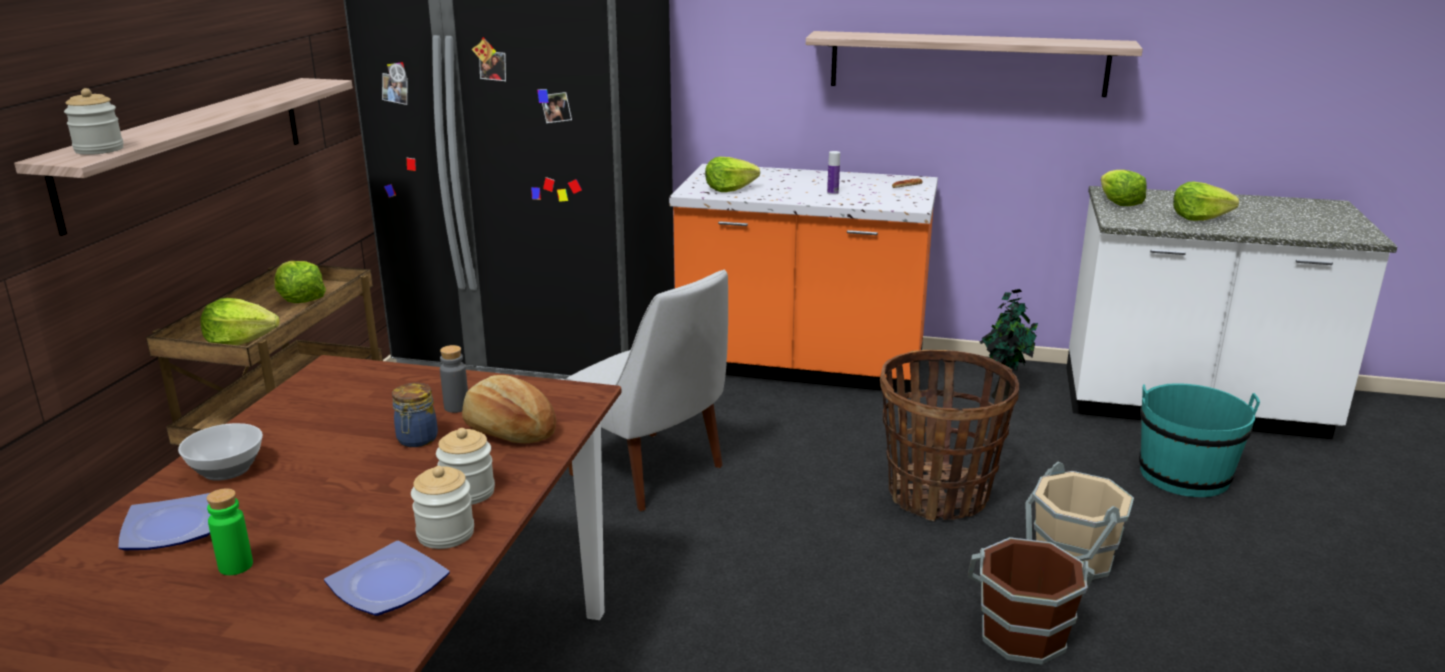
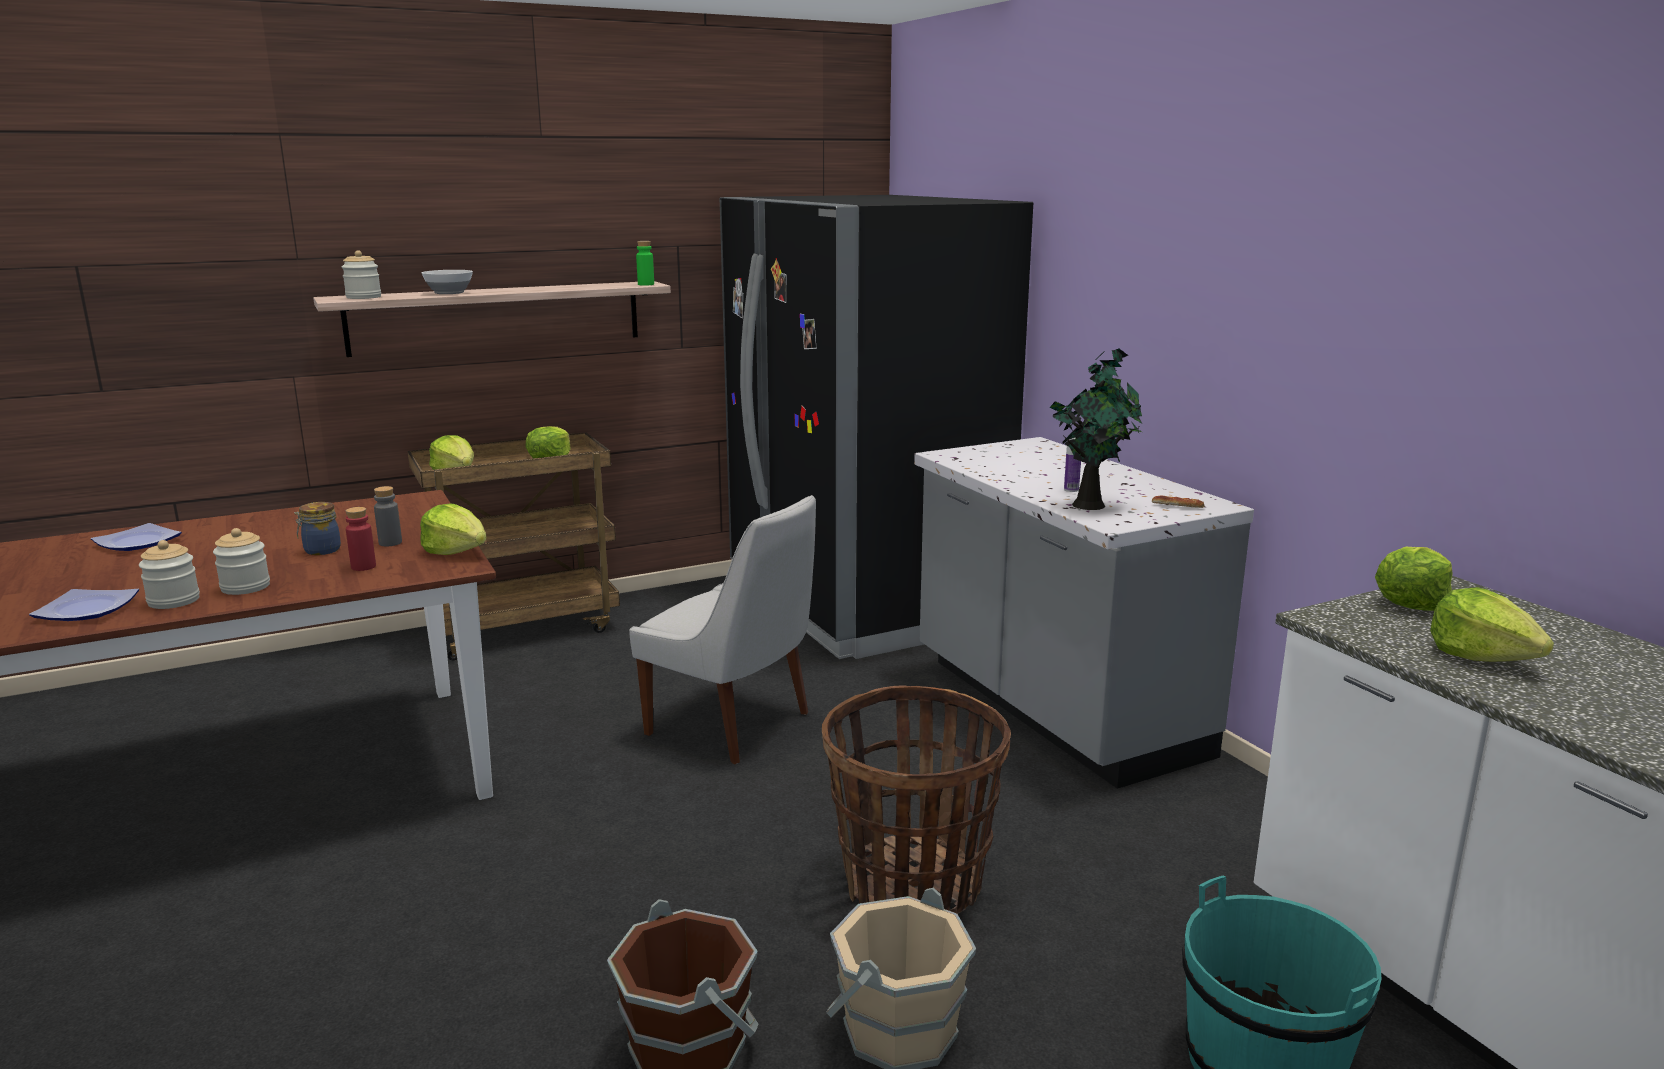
camera: 50 degrees right, 5 degrees down
bowl [178,423,263,481] -> bowl moved to [421,270,473,294]
green bottle [206,488,253,575] -> green bottle moved to [636,241,654,286]
bread [462,375,556,443] -> red bottle [346,507,376,571]
white chair [560,270,728,511] -> white chair turned 60 degrees counterclockwise [629,495,816,764]
orange counter [669,164,938,393] -> grey counter [914,437,1254,789]
lettuce [705,157,760,192] -> lettuce moved to [420,503,487,555]
shelf [806,31,1143,97] -> none
potted plant [980,289,1038,402] -> potted plant moved to [1049,349,1142,510]

